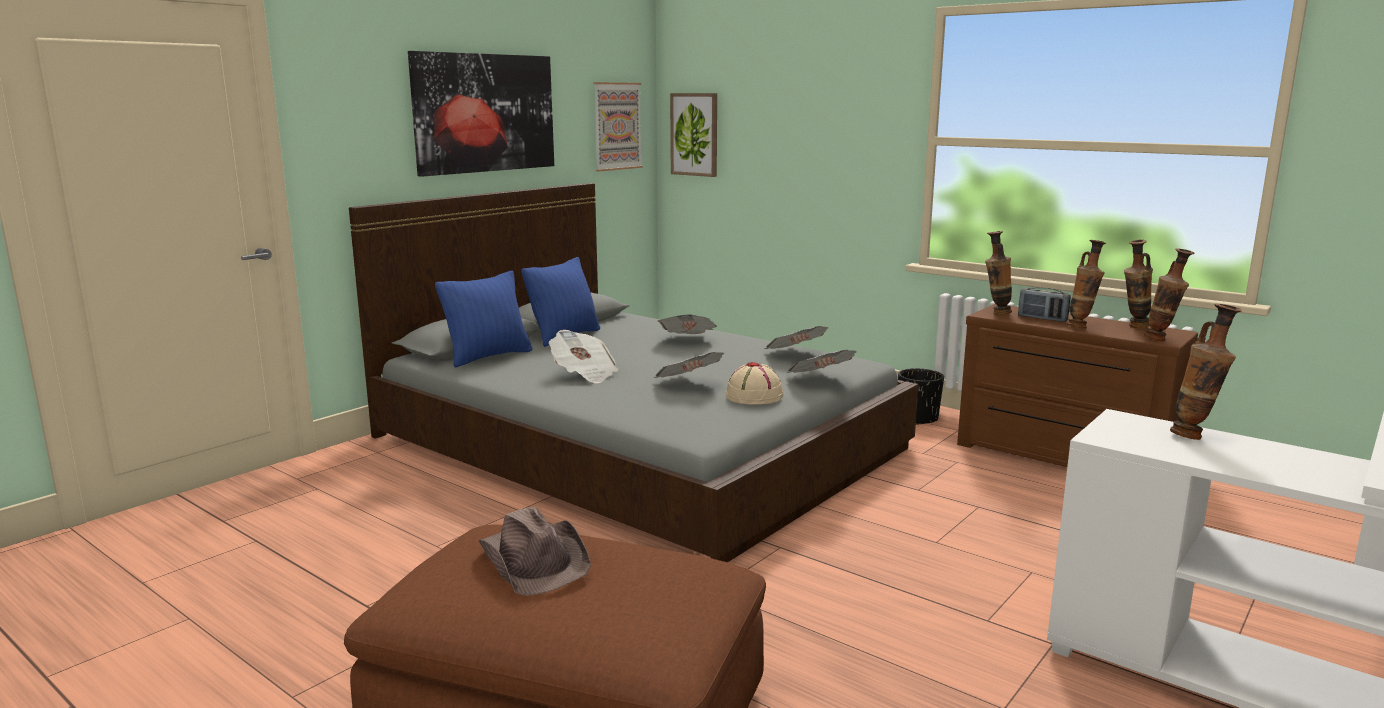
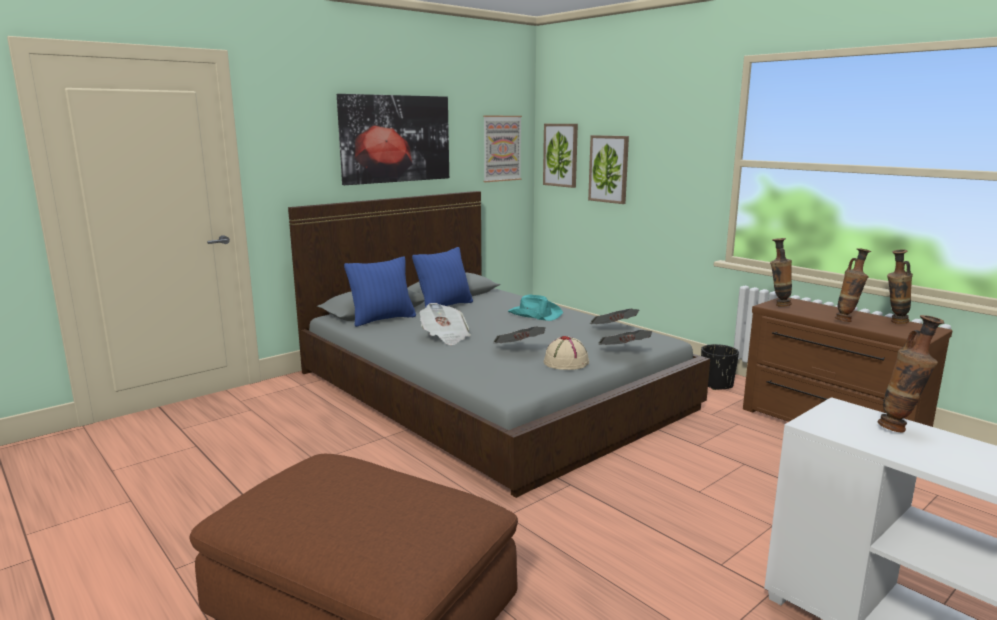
camera: 10 degrees right, 0 degrees up
brown hat [479,507,591,596] -> none
newspaper [658,315,717,334] -> turquoise hat [508,294,563,321]
radio [1018,287,1071,322] -> none
vase [1144,249,1194,341] -> none
none -> picture [588,135,629,204]

